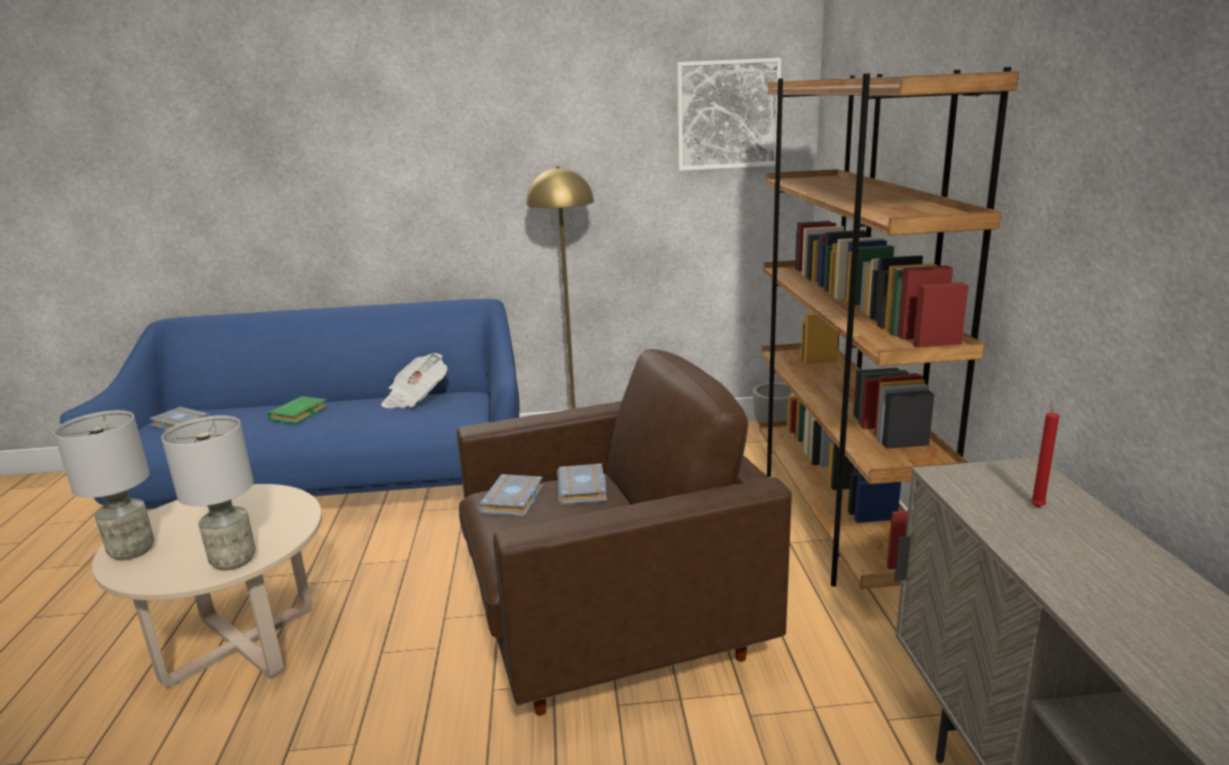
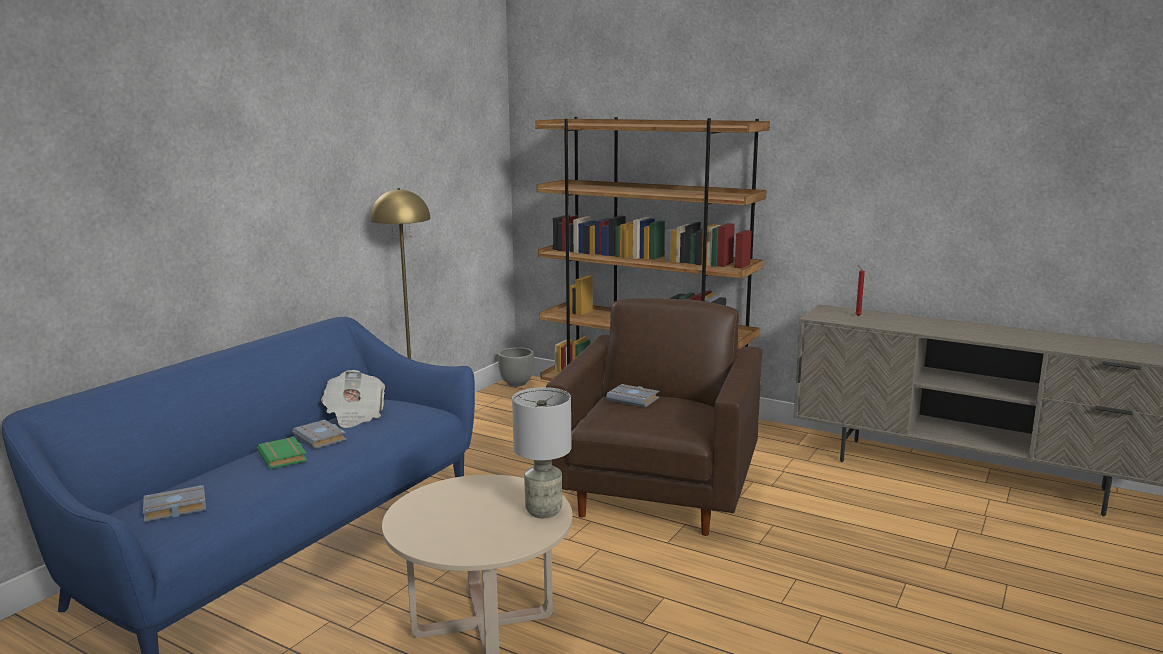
camera: 55 degrees left, 5 degrees down
grey table lamp [54,410,154,561] -> none
grey book [478,474,543,516] -> grey book moved to [292,420,347,449]
picture [677,58,781,171] -> none

